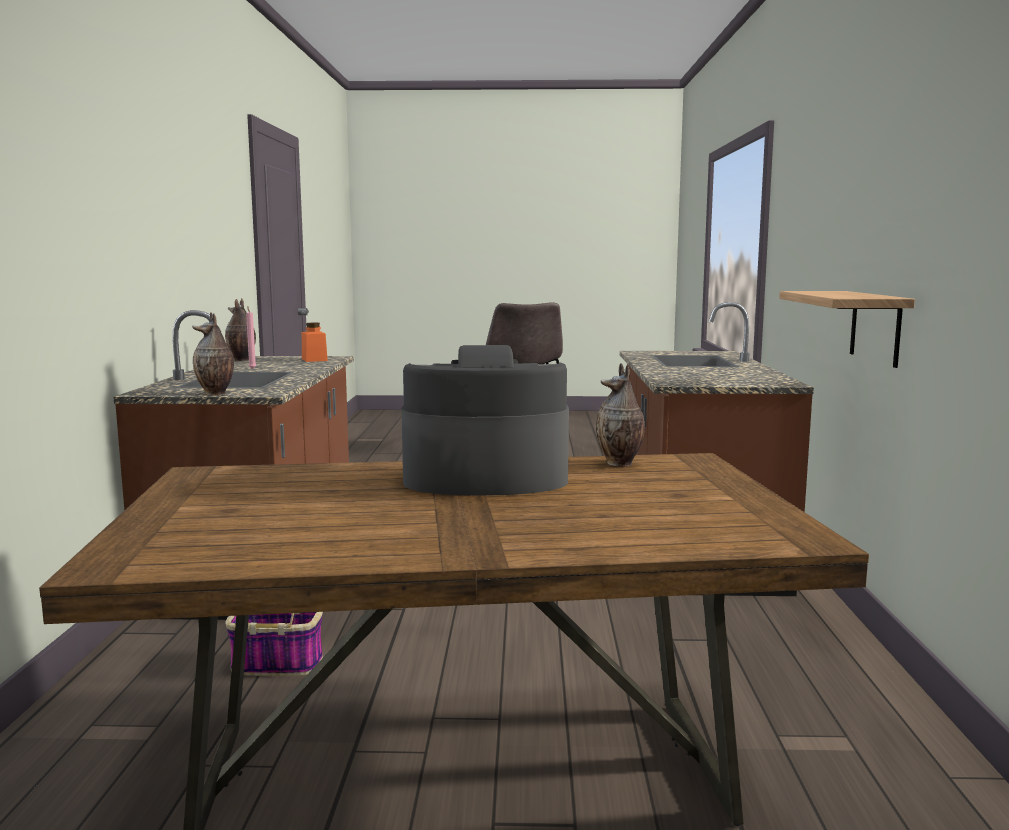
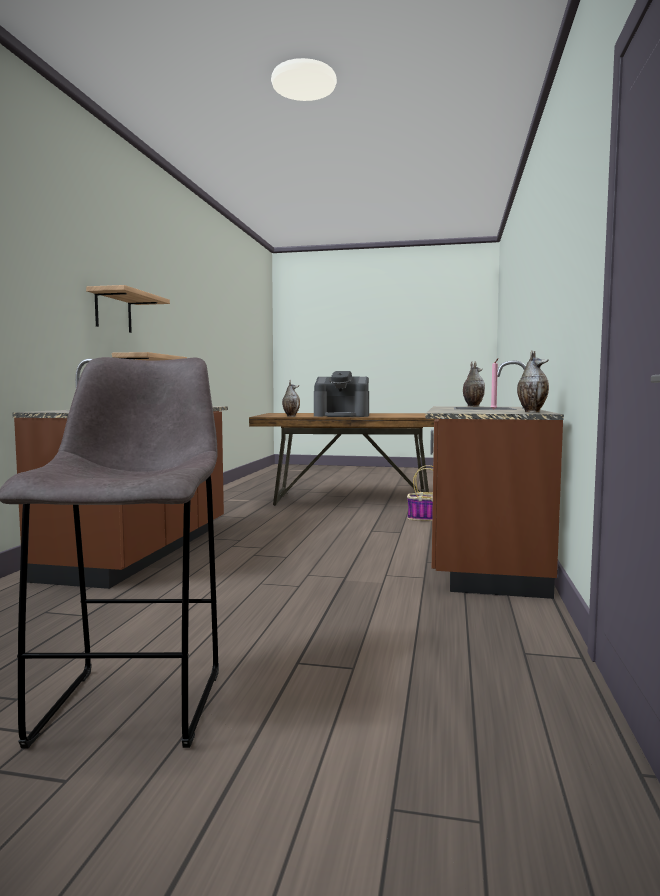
camera: 170 degrees left, 5 degrees down
orange jar [302,323,328,362] -> none
none -> shelf [86,285,170,333]

